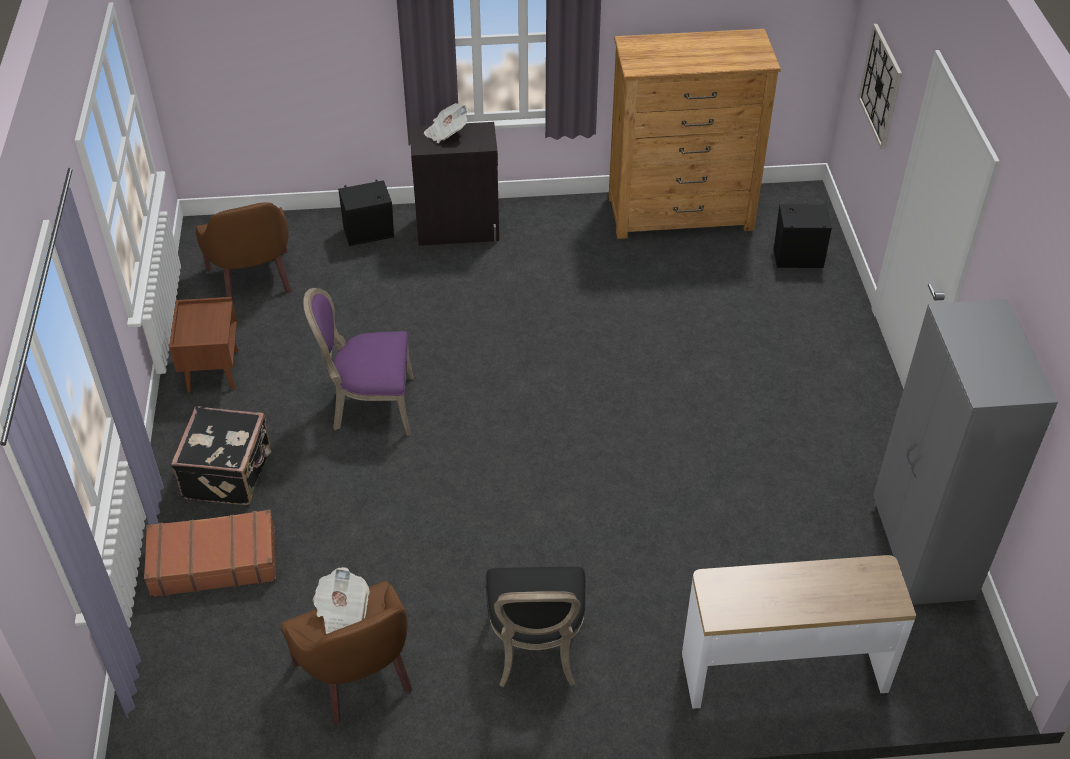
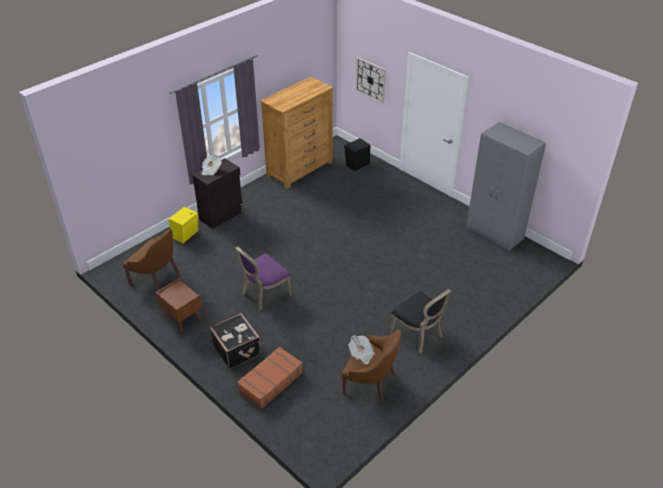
camera: 40 degrees left, 5 degrees down
black speaker [338,180,394,246] -> yellow speaker [169,207,198,243]
console table [682,555,916,709] -> none

